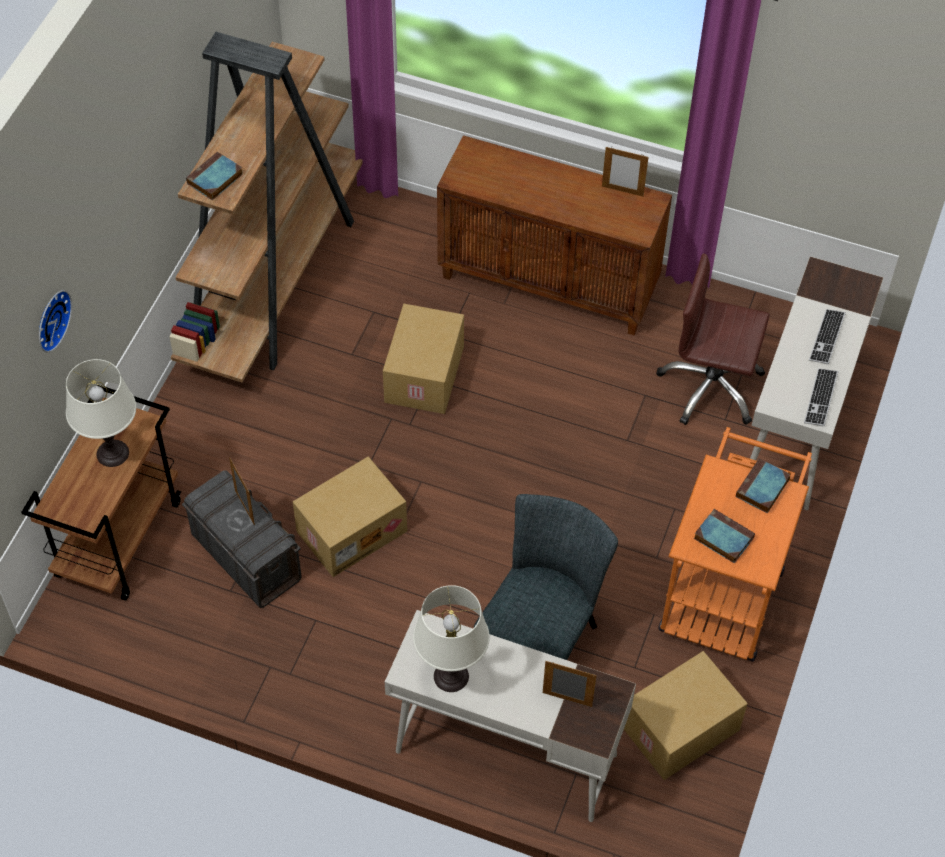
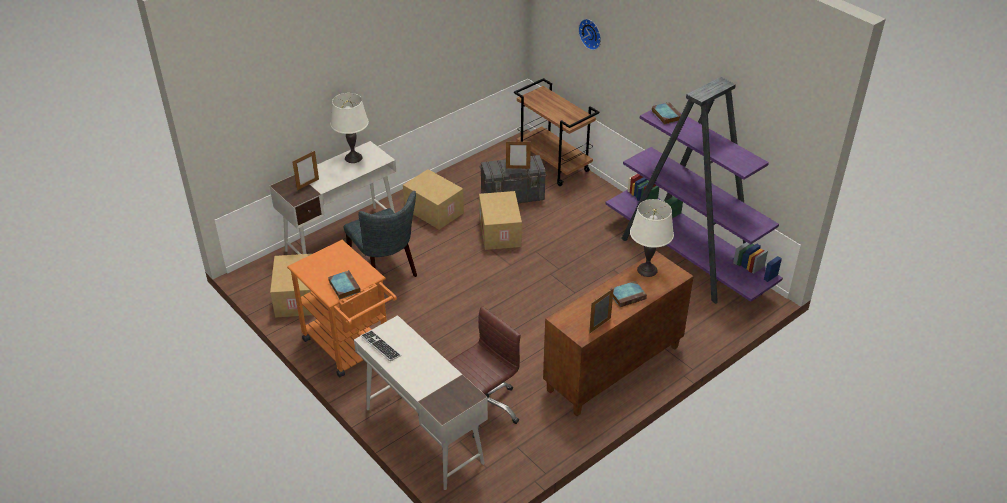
camera: 120 degrees right, 15 degrees down
white table lamp [66,359,136,467] -> white table lamp moved to [630,199,674,277]
brown bookcase [169,32,363,382] -> purple bookcase [605,77,783,304]
cardboard box [383,304,464,414] -> cardboard box moved to [403,169,464,230]
book [694,509,755,563] -> book moved to [611,281,647,307]
keyboard [809,309,846,364] -> none

